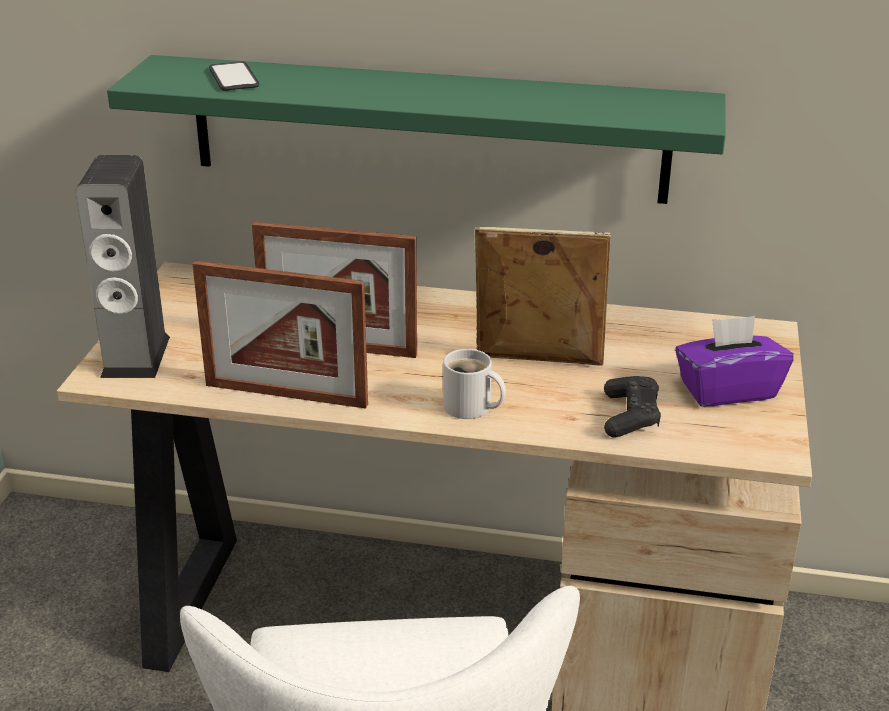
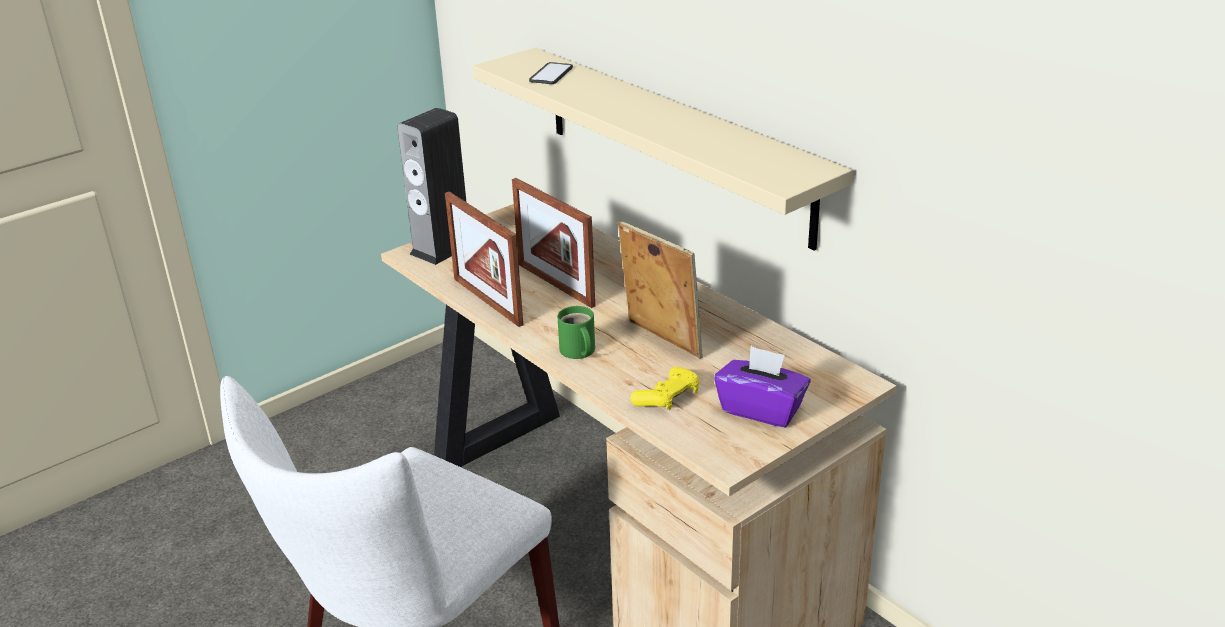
camera: 40 degrees right, 0 degrees up
green shelf [107,55,726,204] -> beige shelf [472,48,853,251]
white mug [443,349,506,419] -> green mug [557,306,595,359]
black game controller [604,376,661,438] -> yellow game controller [630,367,699,410]

